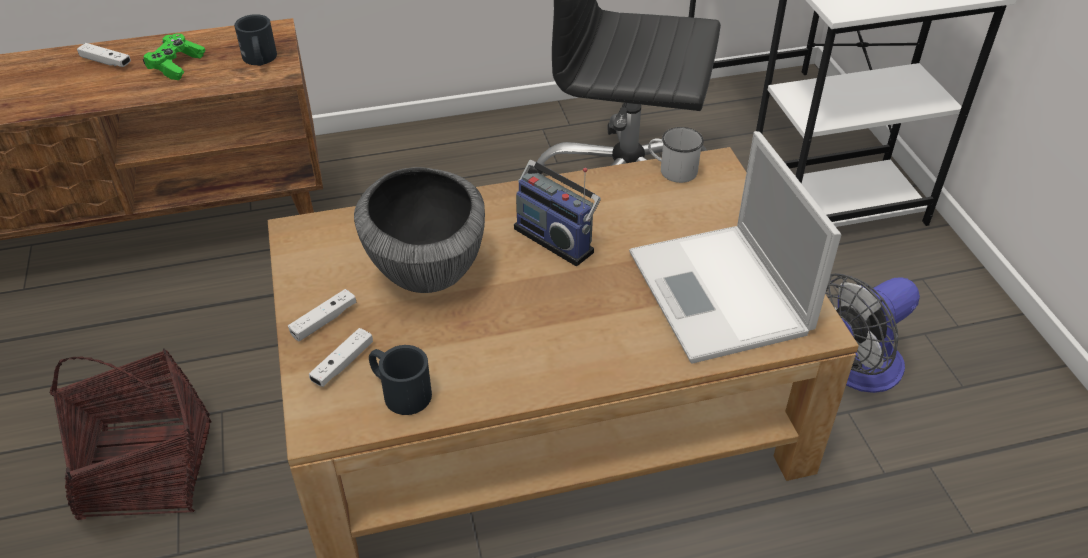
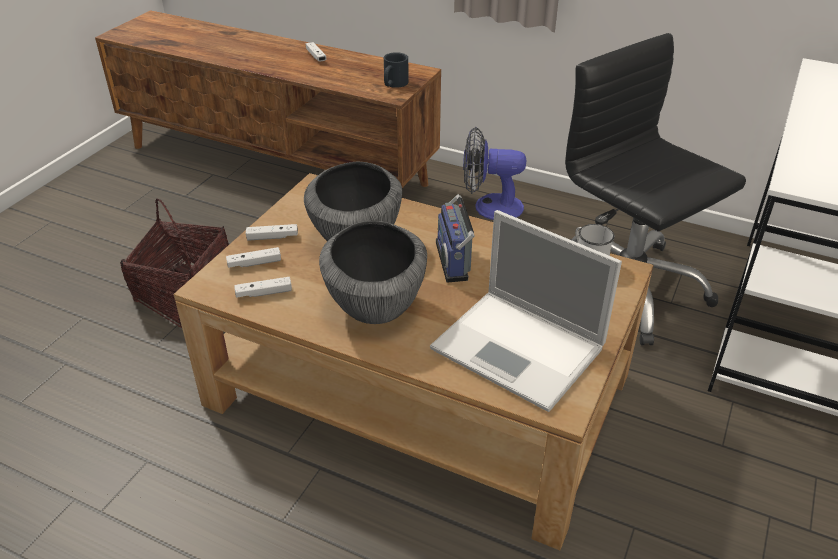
camera: 40 degrees right, 5 degrees down
green game controller [143,34,205,80] -> none
black mug [369,345,432,415] -> white game controller [234,277,292,298]
laptop [629,131,841,364] -> laptop turned 75 degrees counterclockwise [430,210,622,412]
fan [825,273,920,393] -> fan moved to [463,127,526,220]
none -> bowl [319,221,427,324]

